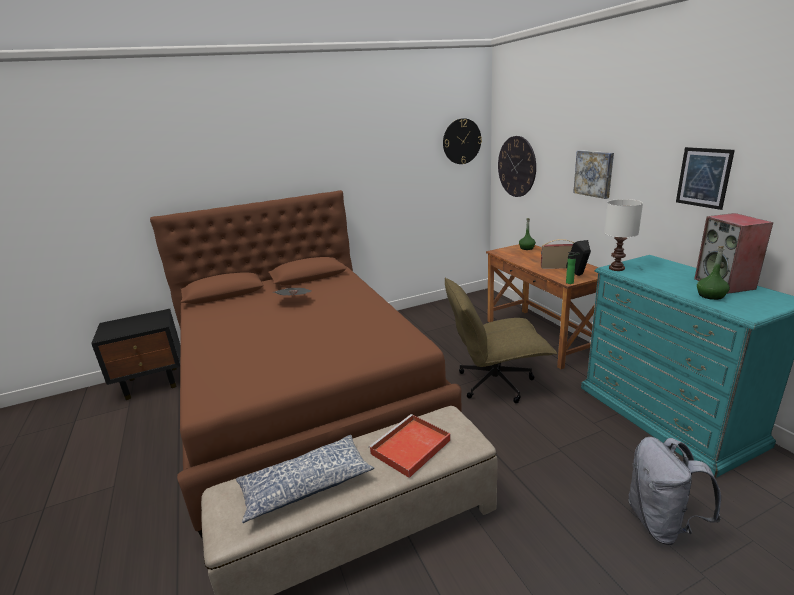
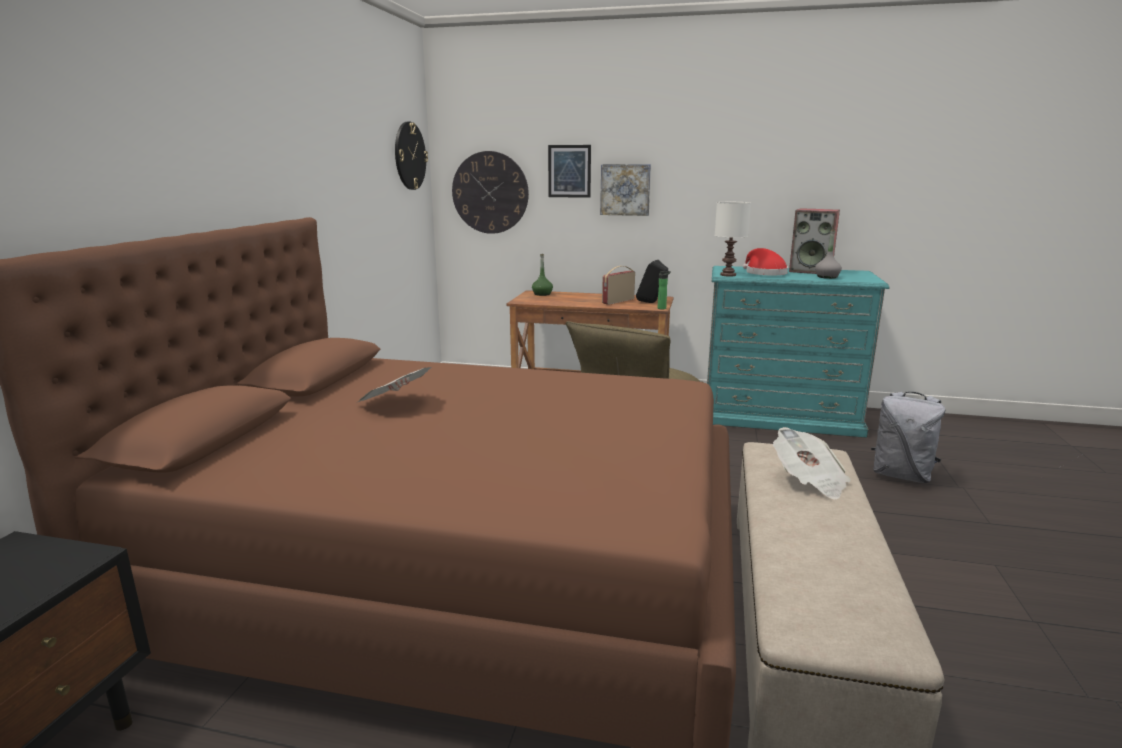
camera: 55 degrees left, 5 degrees down
pillow [236,435,374,523] -> none
red tray [368,414,451,478] -> newspaper [773,427,851,500]
picture [676,147,735,210] -> picture moved to [548,145,591,198]
green bottle [697,246,730,300] -> grey bottle [815,229,842,279]
none -> red hat [743,248,788,275]

